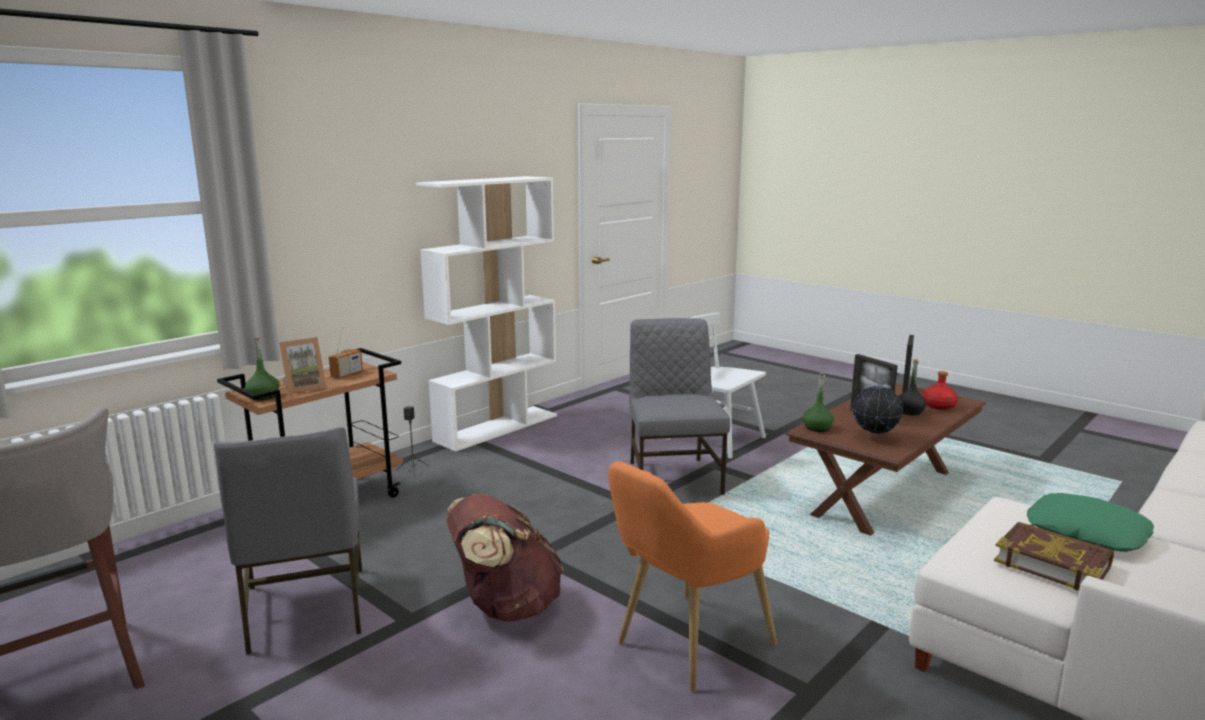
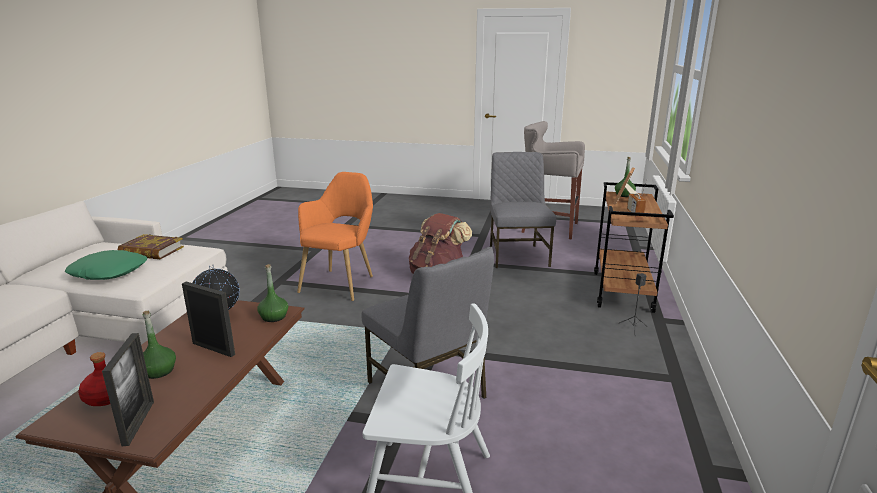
camera: 150 degrees right, 5 degrees up
grey chair [214,427,362,655] -> grey chair turned 45 degrees clockwise [490,152,556,268]
white bookcase [416,176,557,452] -> none
black bottle [898,359,927,415] -> green bottle [142,311,176,379]

